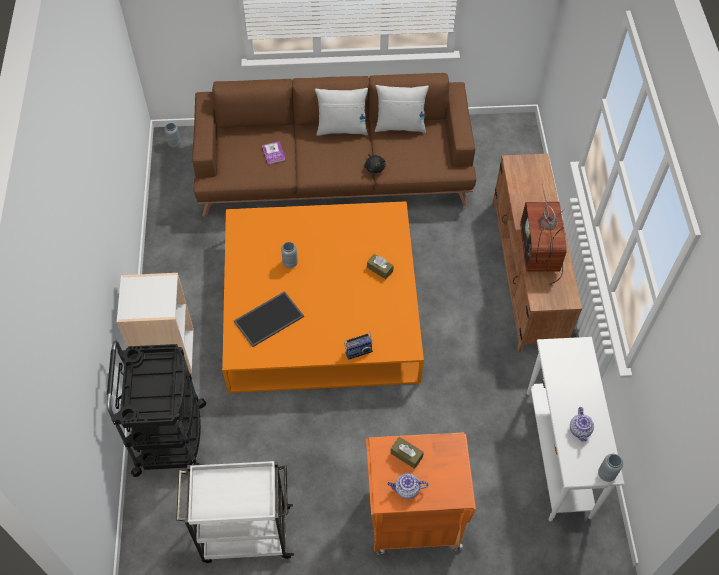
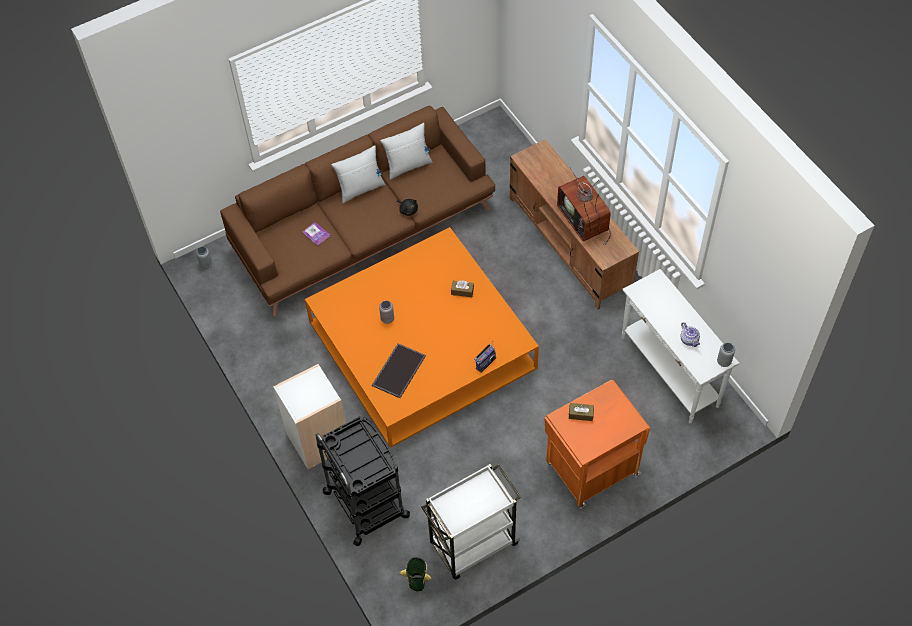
camera: 25 degrees left, 0 degrees up
teapot [387,473,428,499] -> none
none -> vase [399,557,431,591]

